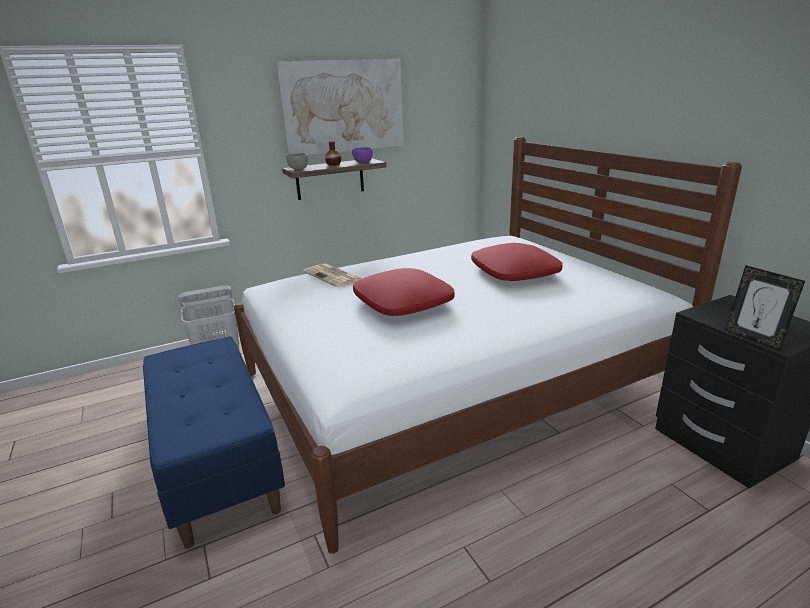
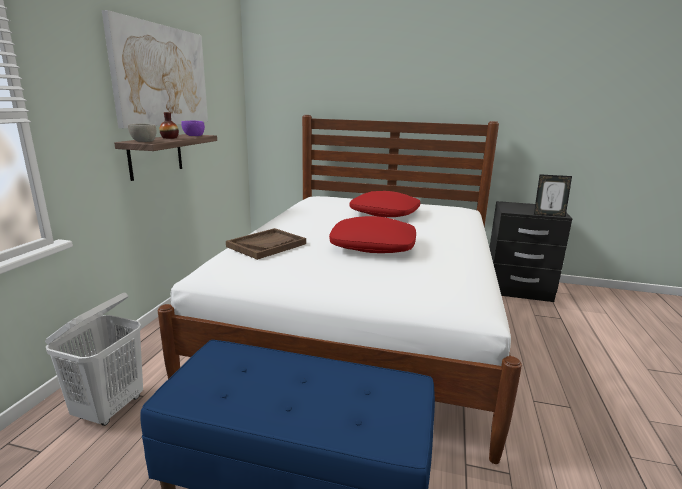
camera: 50 degrees left, 5 degrees down
newspaper [303,263,361,288] -> brown tray [226,228,306,260]

